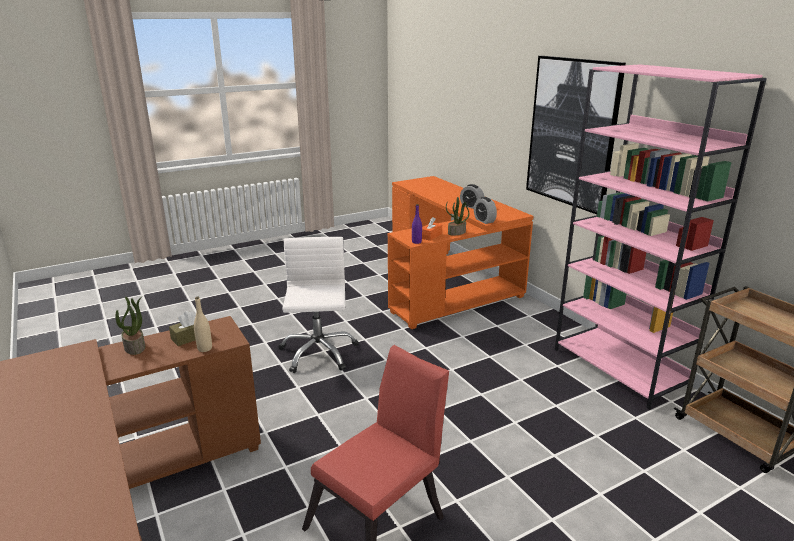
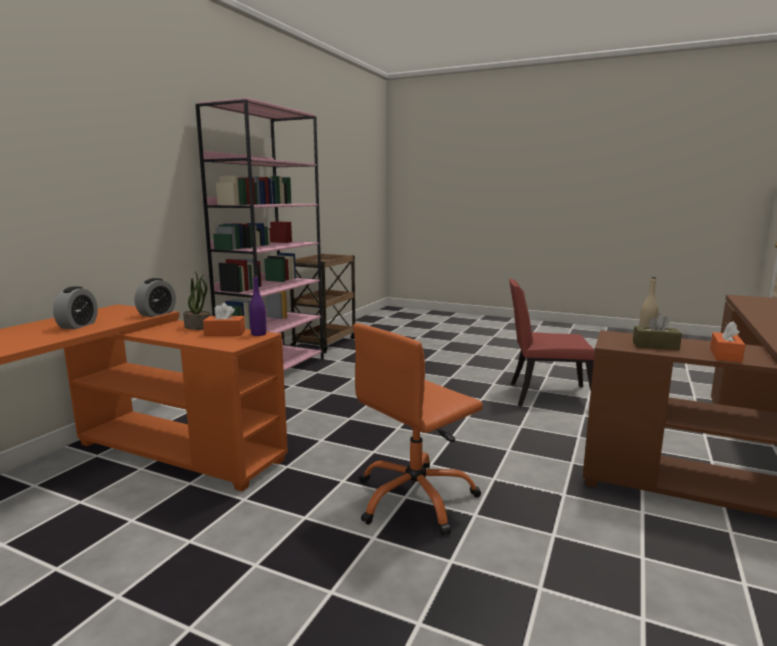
camera: 125 degrees left, 10 degrees down
potted plant [116,297,145,355] -> orange tissue box [710,321,745,363]
white office chair [278,237,359,373] -> orange office chair [353,323,483,536]
picture [526,56,626,214] -> none

